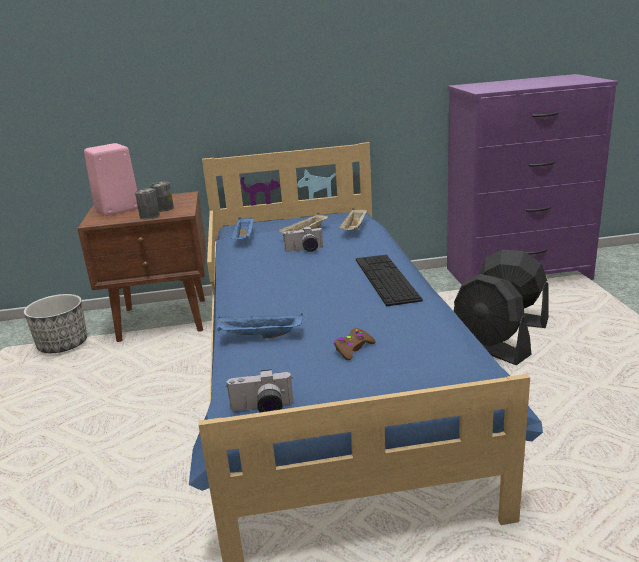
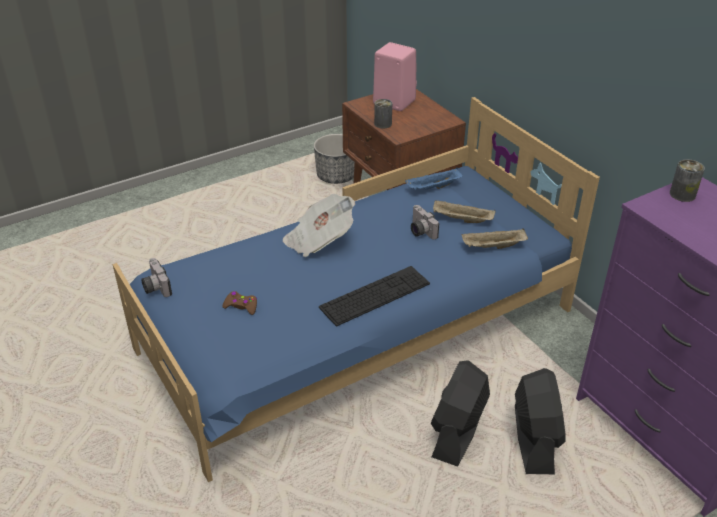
camera: 65 degrees right, 15 degrees up
can [150,182,174,212] -> can moved to [670,159,705,202]
blue tray [217,313,303,339] -> none
none -> newspaper [283,194,355,257]

